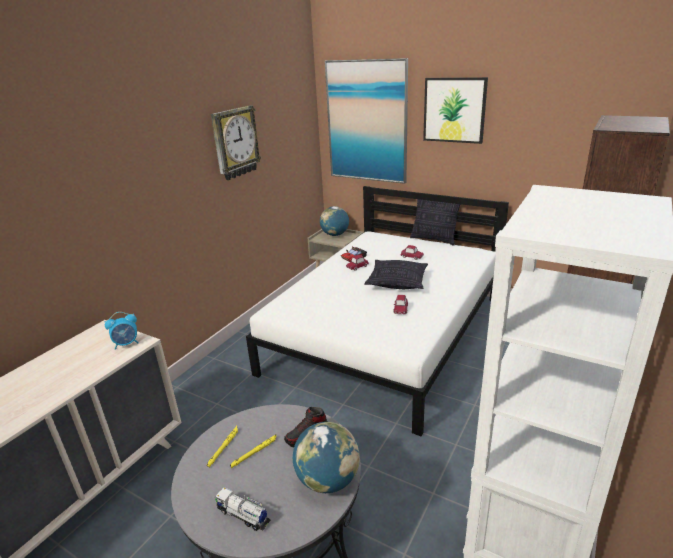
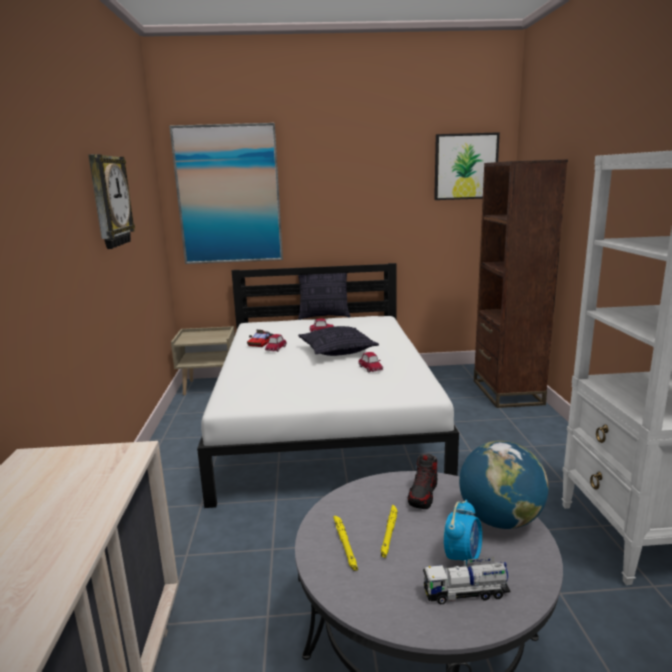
camera: 35 degrees left, 10 degrees down
alarm clock [104,312,138,350] -> alarm clock moved to [444,500,482,566]
globe [320,206,349,236] -> none
picture [423,77,488,144] -> picture moved to [434,132,500,200]

